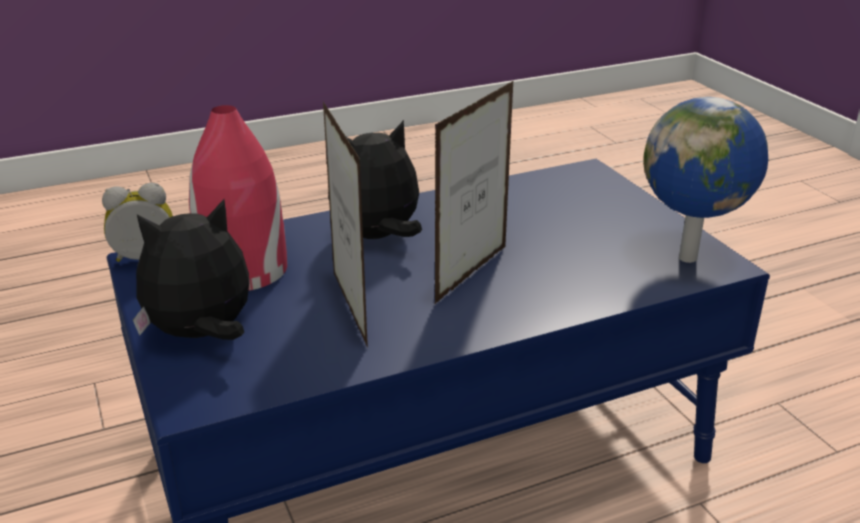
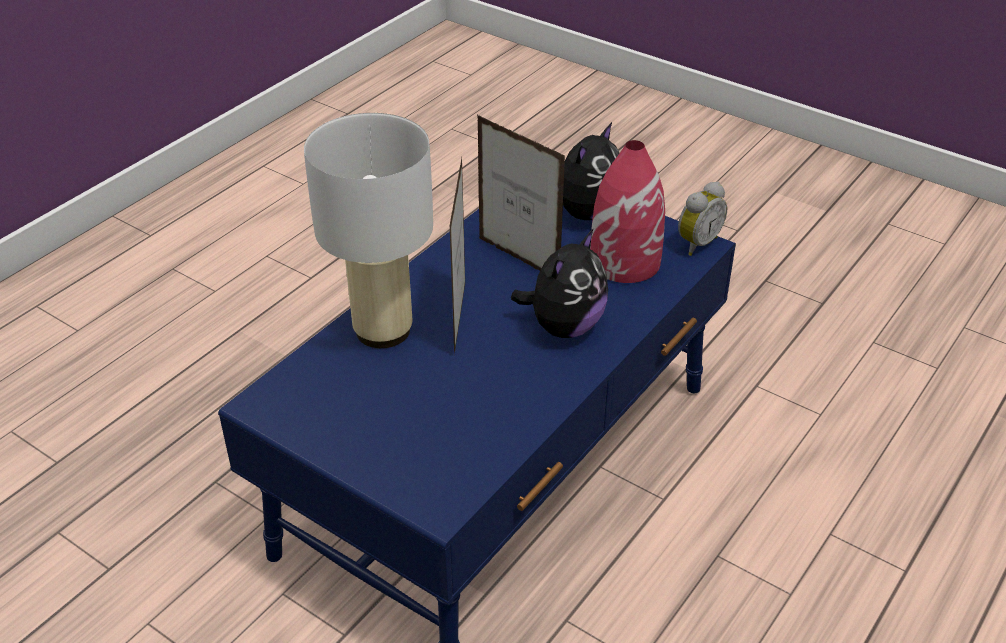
camera: 150 degrees right, 10 degrees up
globe [643,97,768,263] -> none
none -> white table lamp [304,113,433,348]

